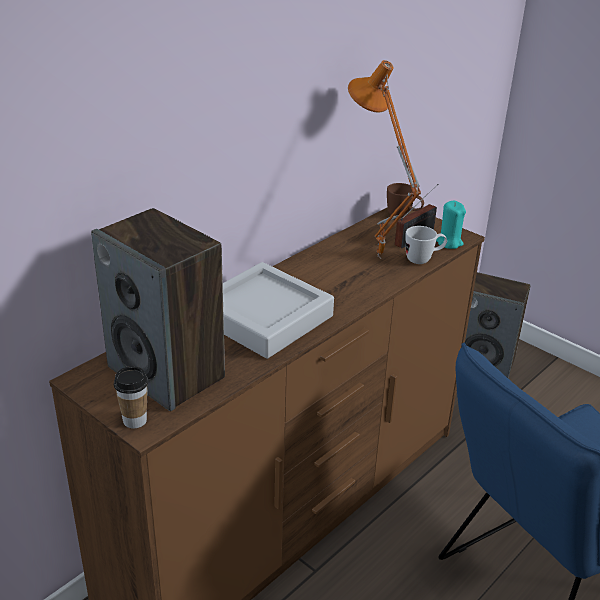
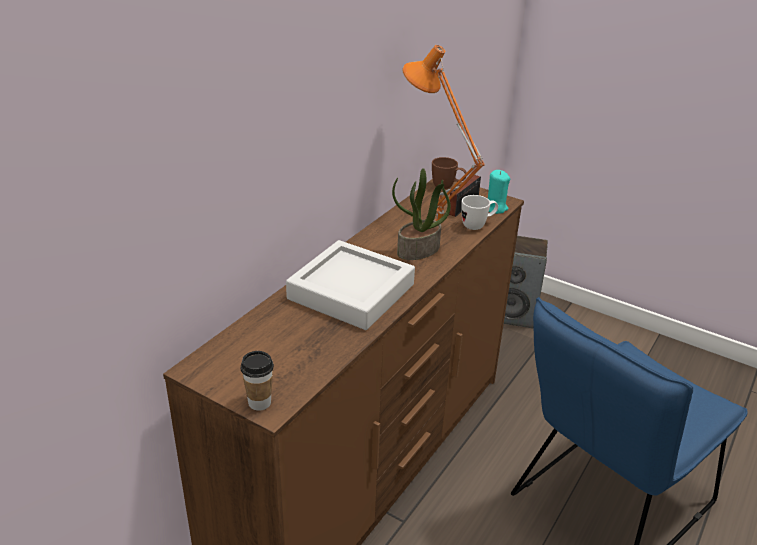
camera: 10 degrees left, 0 degrees up
speaker [91,208,225,411] -> none
none -> potted plant [392,168,451,260]

